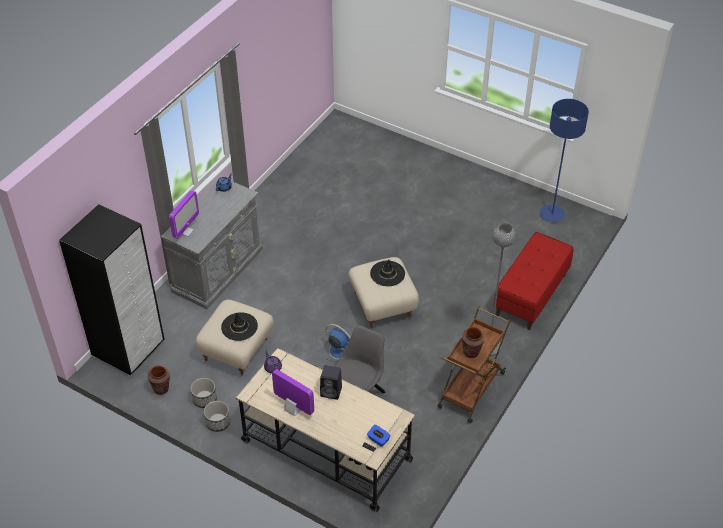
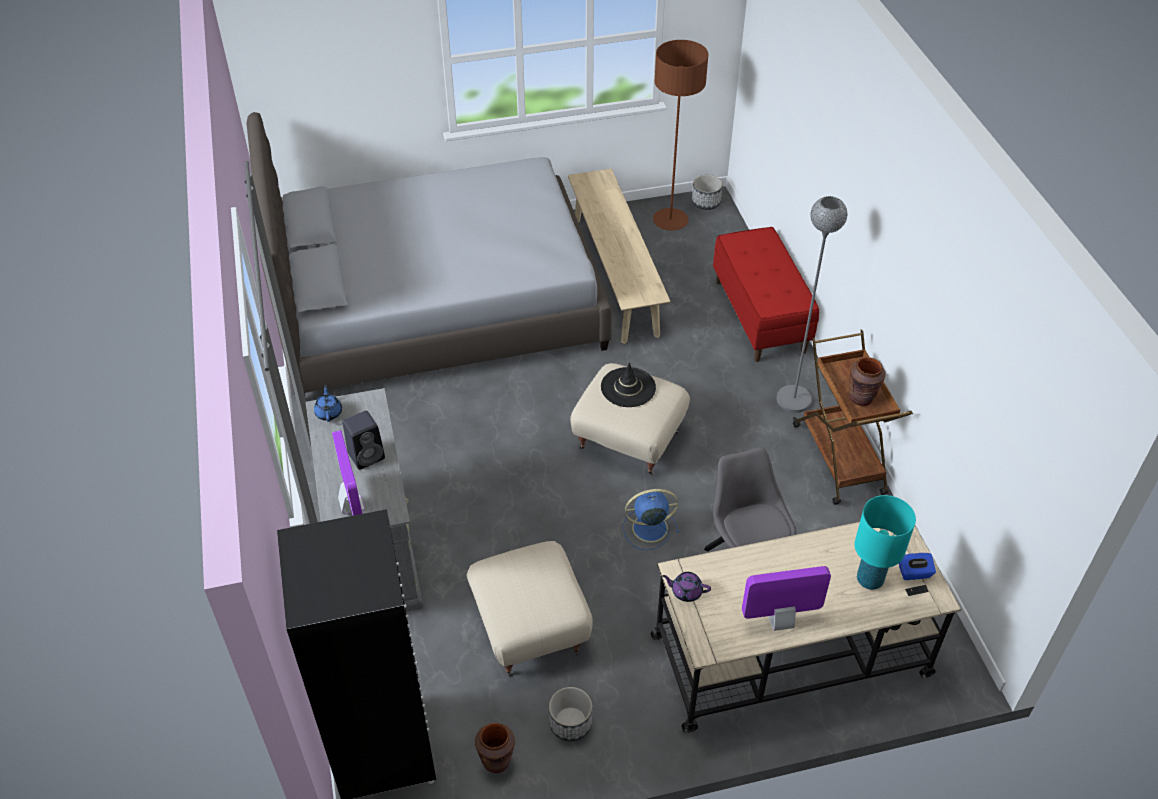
camera: 45 degrees left, 0 degrees up
planter [204,401,230,432] -> planter moved to [692,175,723,210]
black hat [221,312,258,341] -> none
black speaker [320,365,342,400] -> black speaker moved to [342,410,385,470]
blue floor lamp [540,99,589,222] -> brown floor lamp [653,40,709,230]
none -> grey bed [247,112,612,394]
none -> beige bench [568,169,671,344]
none -> turquoise table lamp [855,495,916,590]

